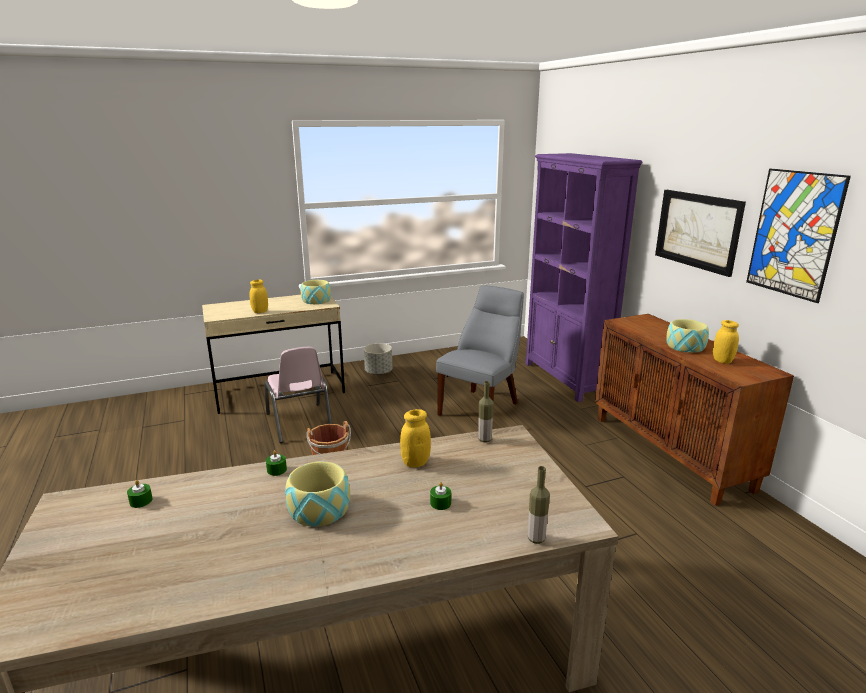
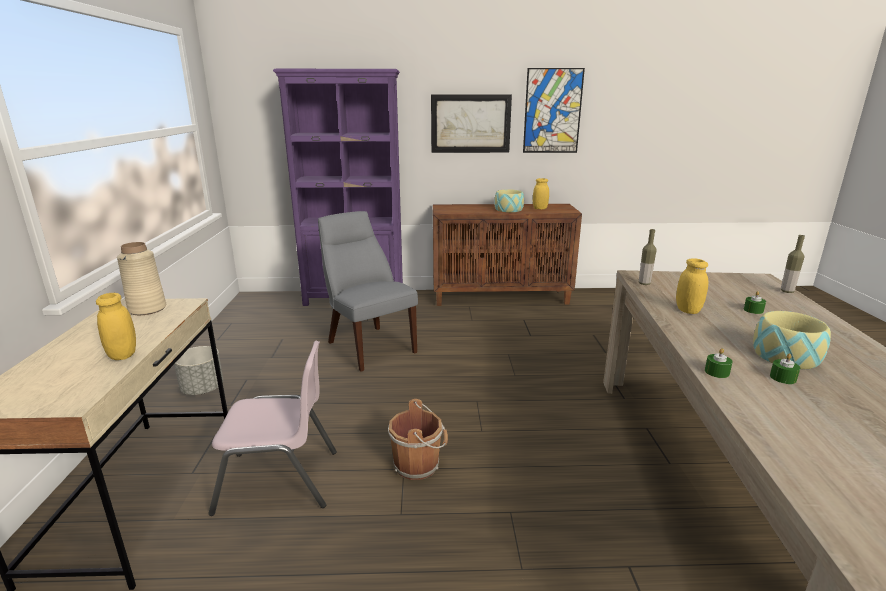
camera: 70 degrees left, 0 degrees up
green candle [127,480,153,508] -> green candle moved to [770,354,800,384]
bowl [301,280,331,304] -> beige vase [117,242,166,315]

